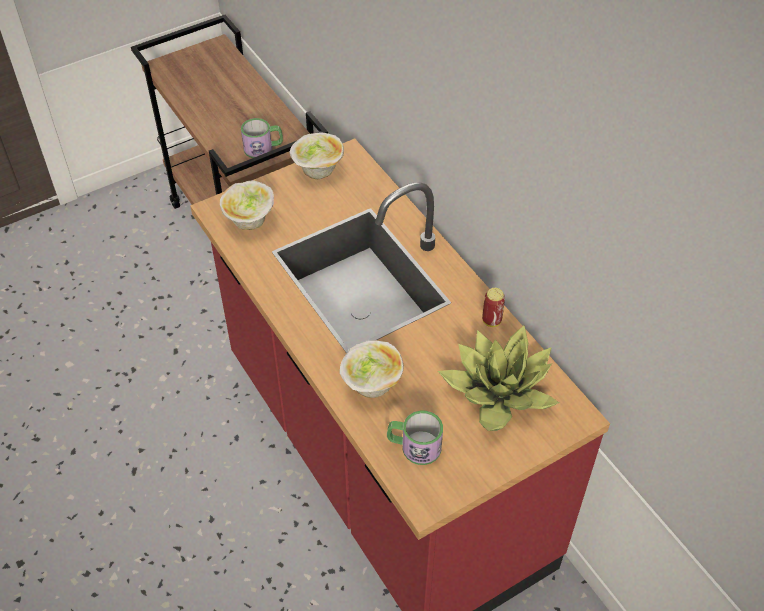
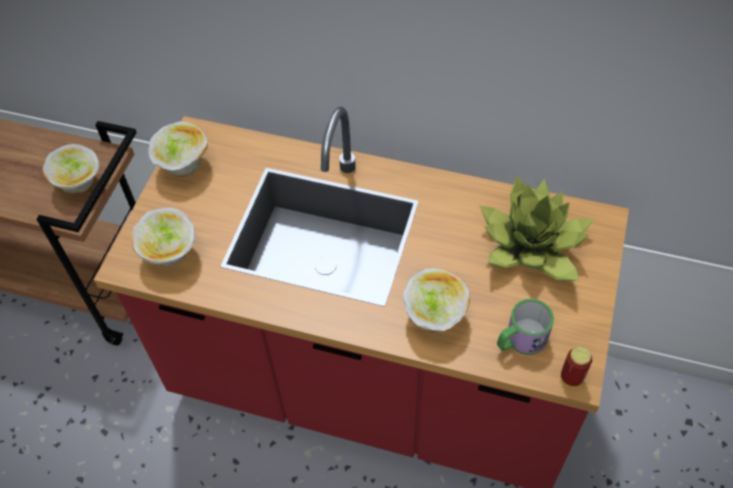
camera: 40 degrees left, 5 degrees up
mug [241,118,283,158] -> bowl [43,144,99,194]
can [482,288,505,327] -> can moved to [561,346,592,387]

